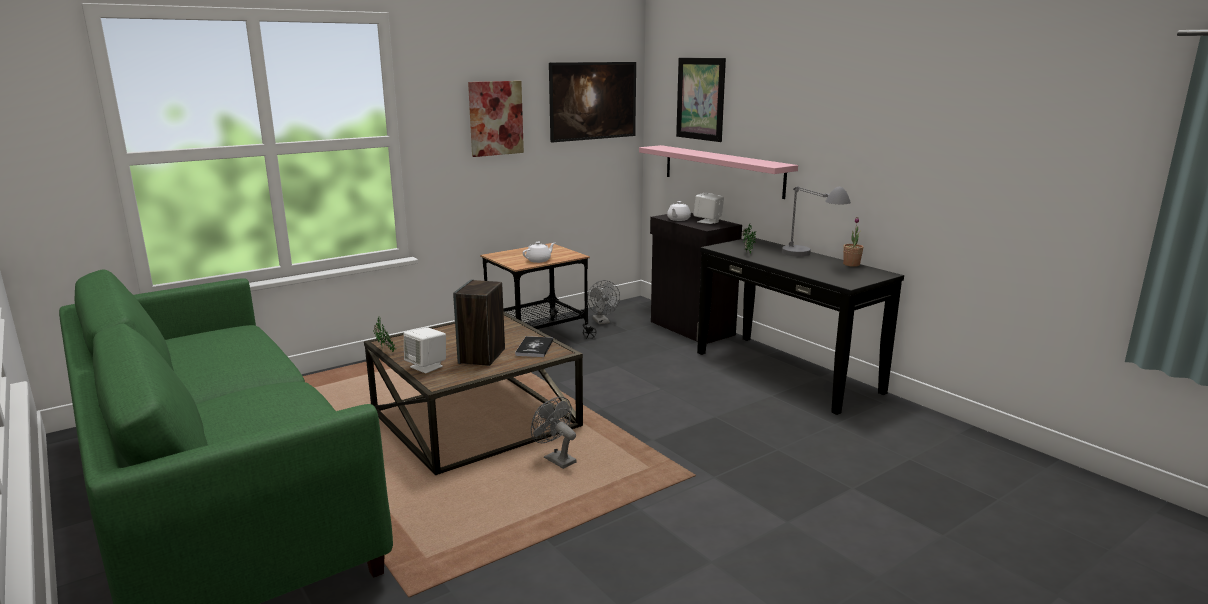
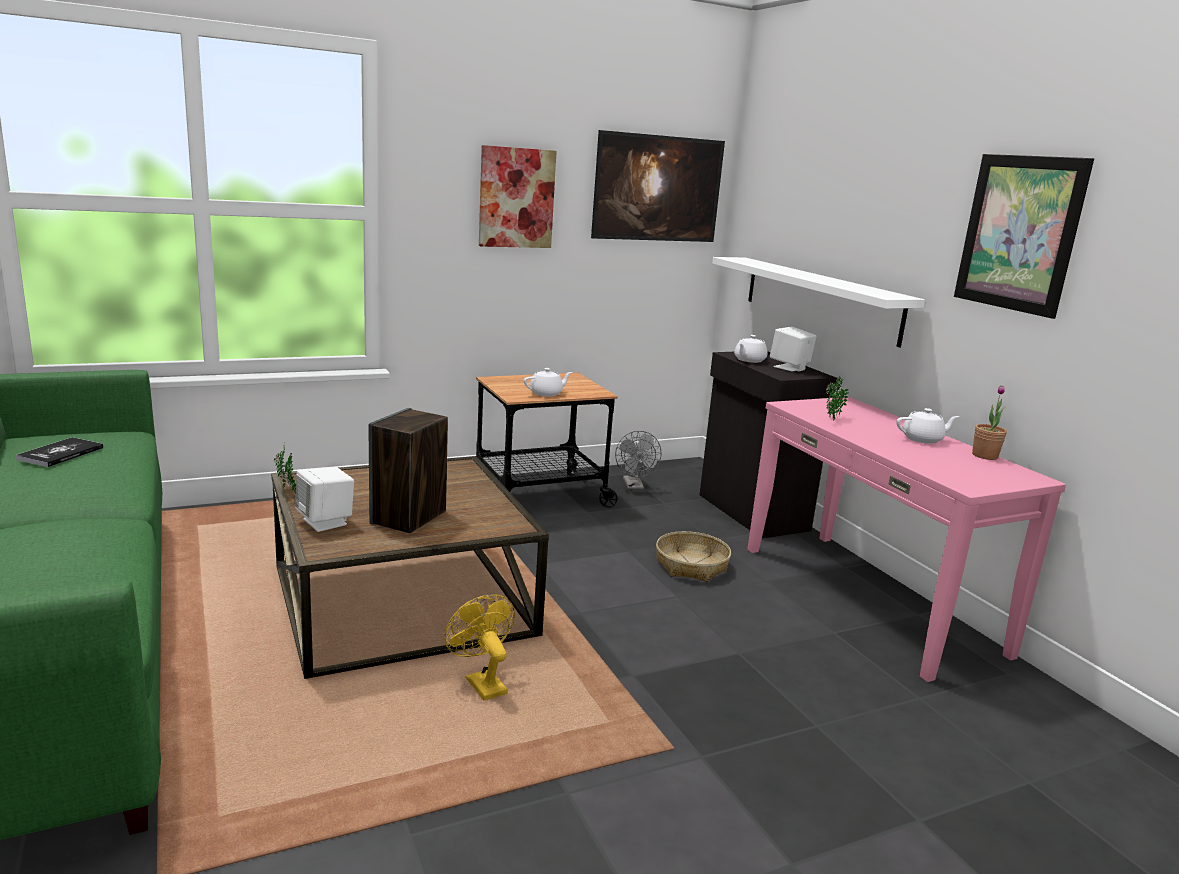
camera: 10 degrees right, 0 degrees up
book [515,336,553,357] -> book moved to [16,437,104,467]
grey fan [531,397,576,469] -> yellow fan [444,594,515,700]
pink shelf [639,145,798,199] -> white shelf [712,257,925,348]
picture [676,58,726,142] -> picture moved to [954,154,1094,319]
black console table [697,237,904,415] -> pink console table [747,397,1066,682]
grey table lamp [782,186,851,257] -> white teapot [896,408,959,444]
none -> basket [656,531,731,582]

